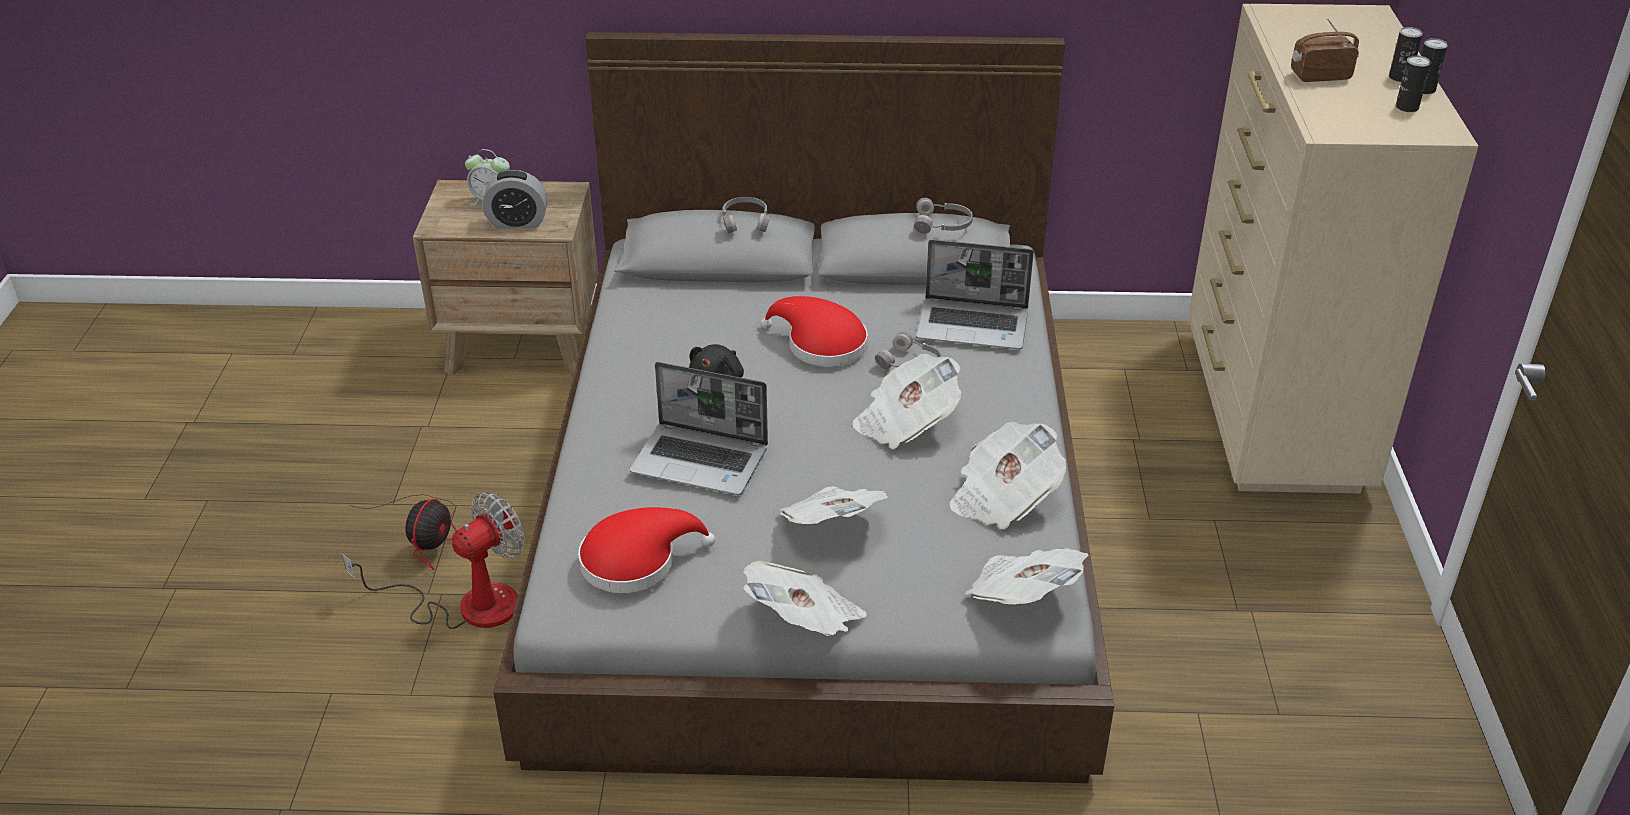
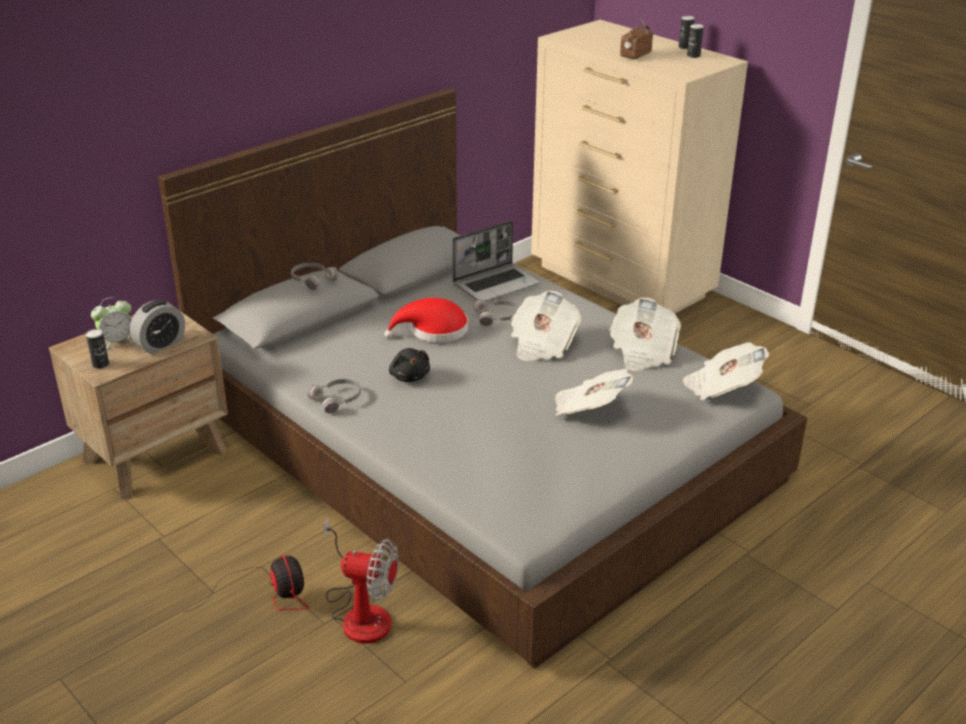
camera: 45 degrees left, 5 degrees down
fan [342,492,525,629] -> fan turned 105 degrees clockwise [324,517,399,644]
red hat [578,507,715,593] -> none
laptop [630,362,768,495] -> none
newspaper [743,561,867,636] -> none
grey headphones [914,198,973,234] -> grey headphones moved to [307,379,361,413]
can [1389,27,1423,82] -> can moved to [86,329,109,369]

